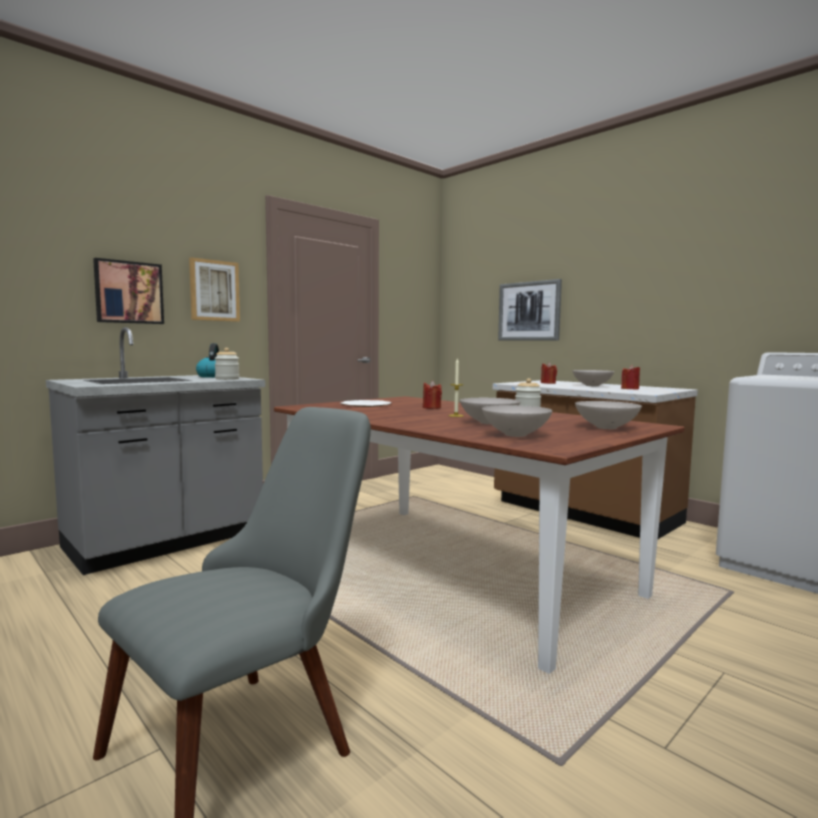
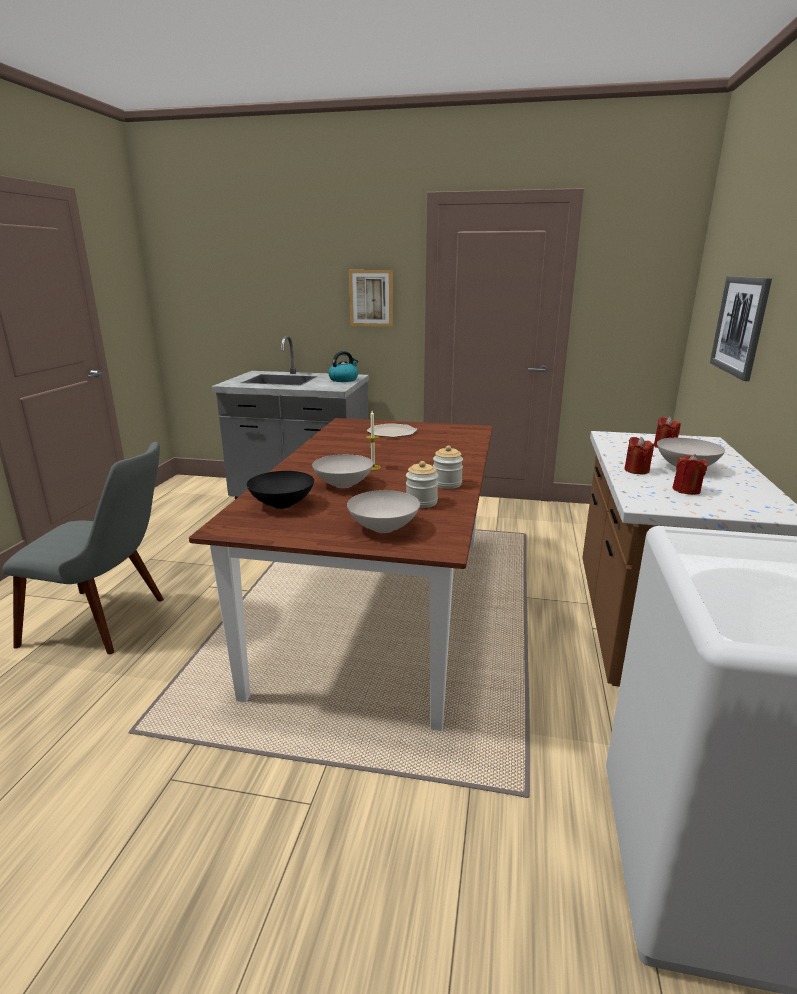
camera: 55 degrees right, 15 degrees up
picture [93,258,164,324] -> none
jar [214,348,239,380] -> jar moved to [406,461,438,508]
red candle [423,381,442,409] -> red candle moved to [625,437,654,474]
white bowl [482,405,553,437] -> black bowl [247,471,314,509]

